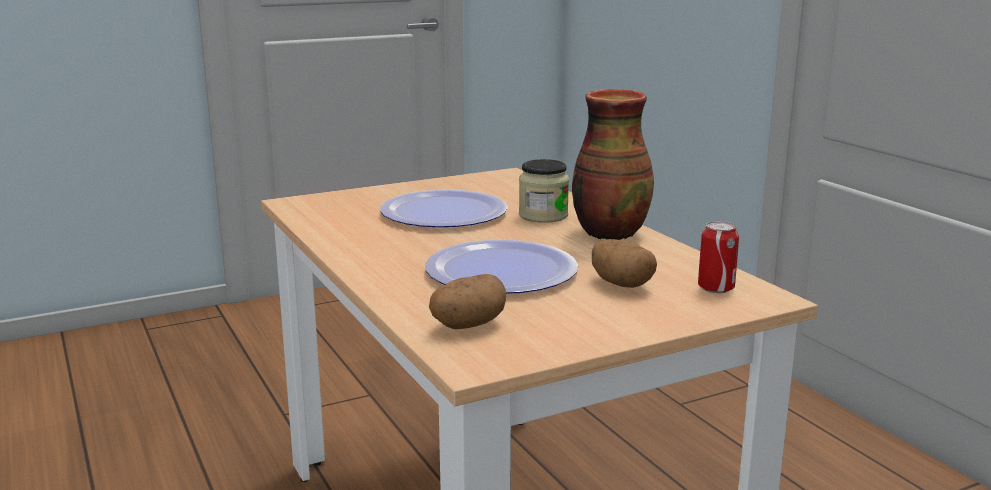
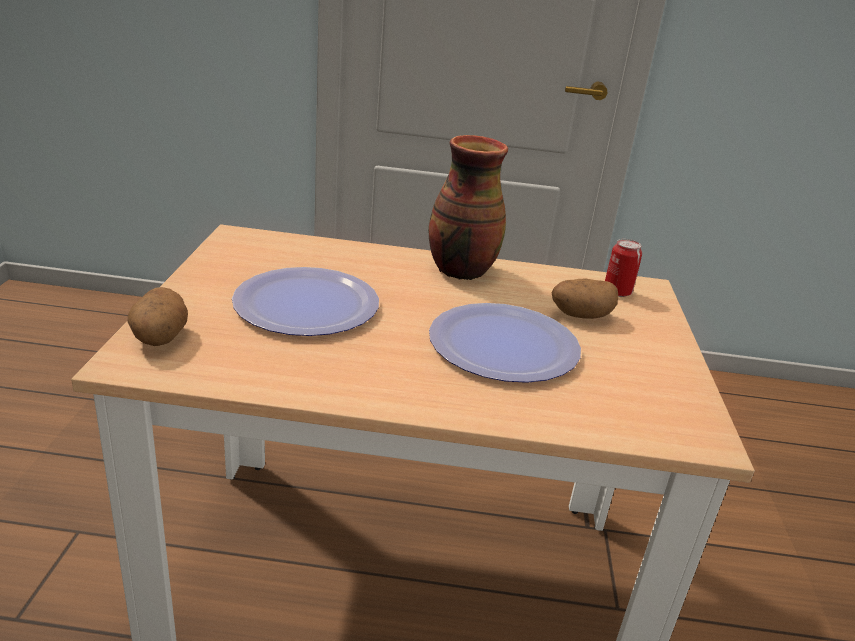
camera: 60 degrees left, 10 degrees up
potato [429,274,506,329] -> potato moved to [128,287,188,346]
jar [519,159,569,223] -> none

